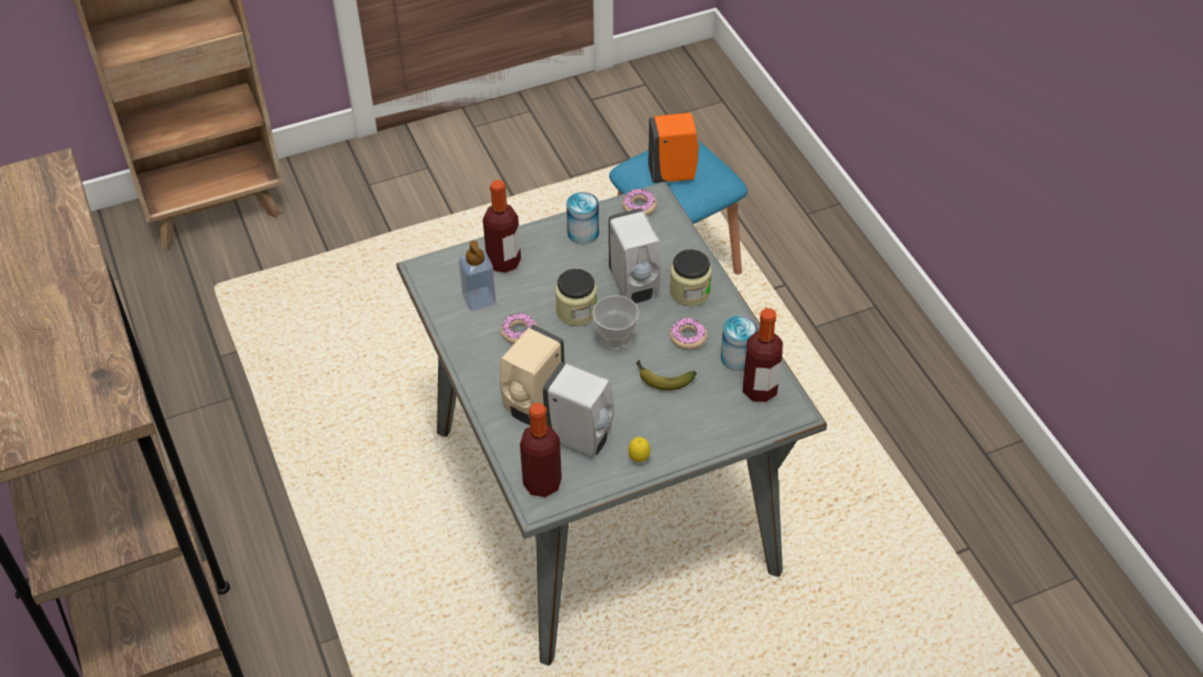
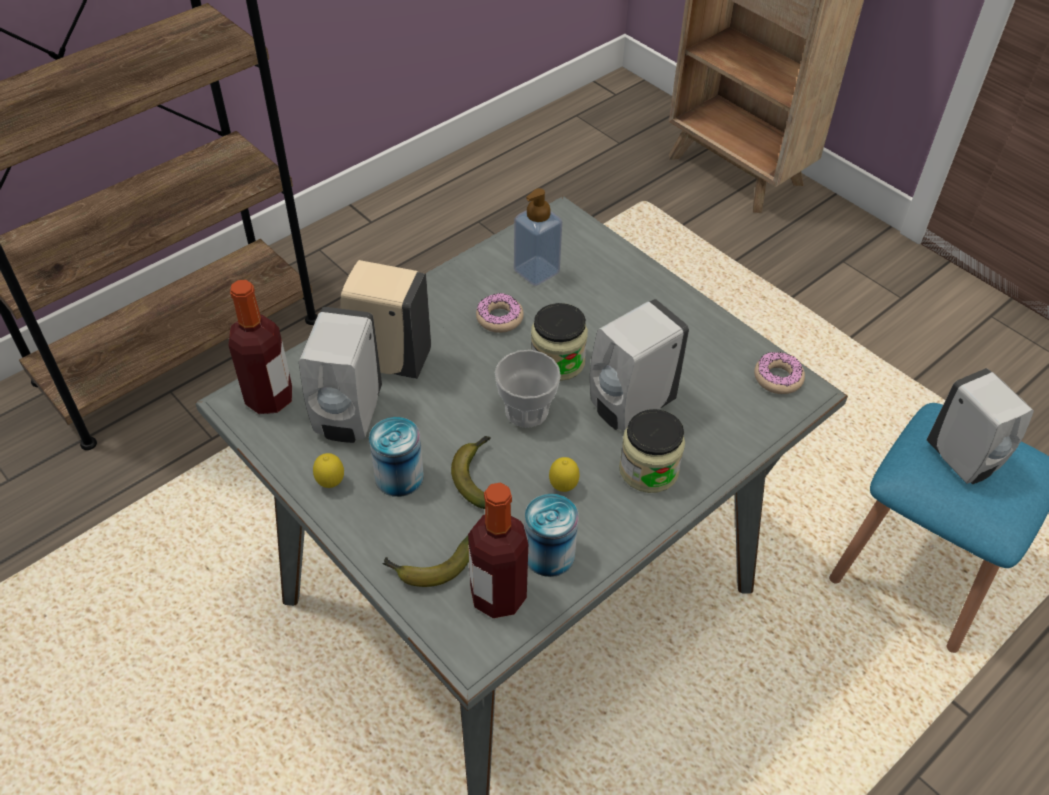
camera: 70 degrees right, 0 degrees up
bottle [483,180,521,273] -> none
can [567,192,599,244] -> can moved to [369,417,424,497]
orange soap dispenser [648,112,699,183] -> white soap dispenser [927,368,1034,484]
donut [670,318,707,350] -> lemon [549,457,580,492]
none -> banana [383,535,469,587]

